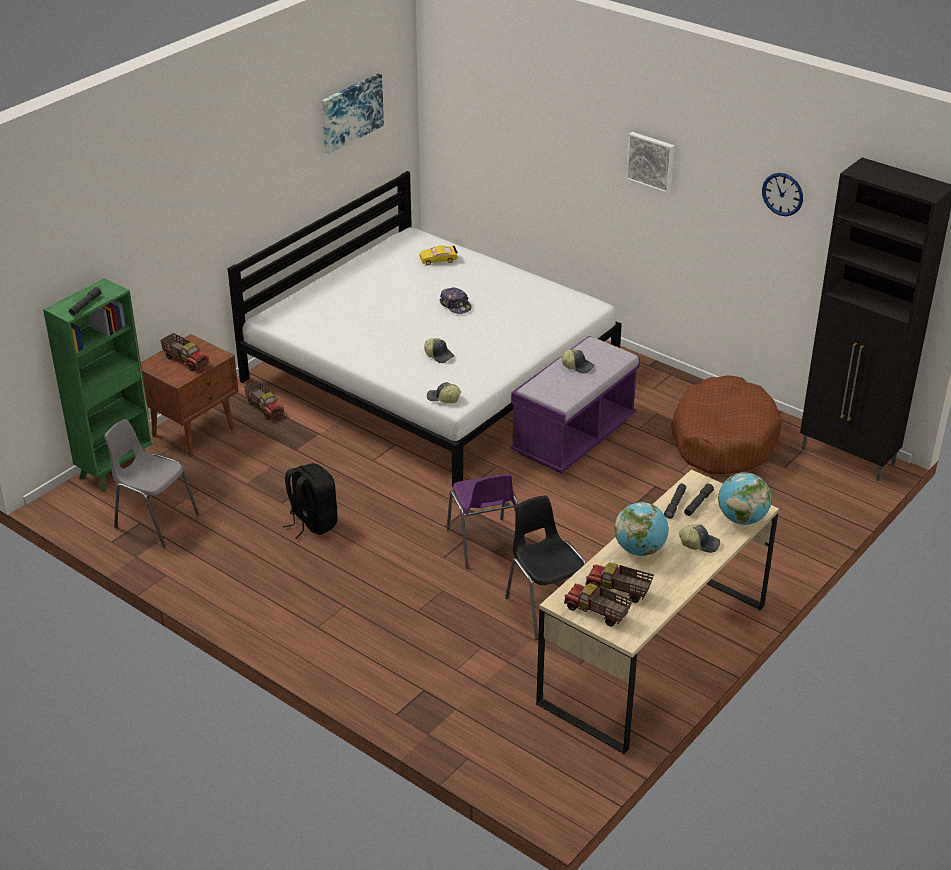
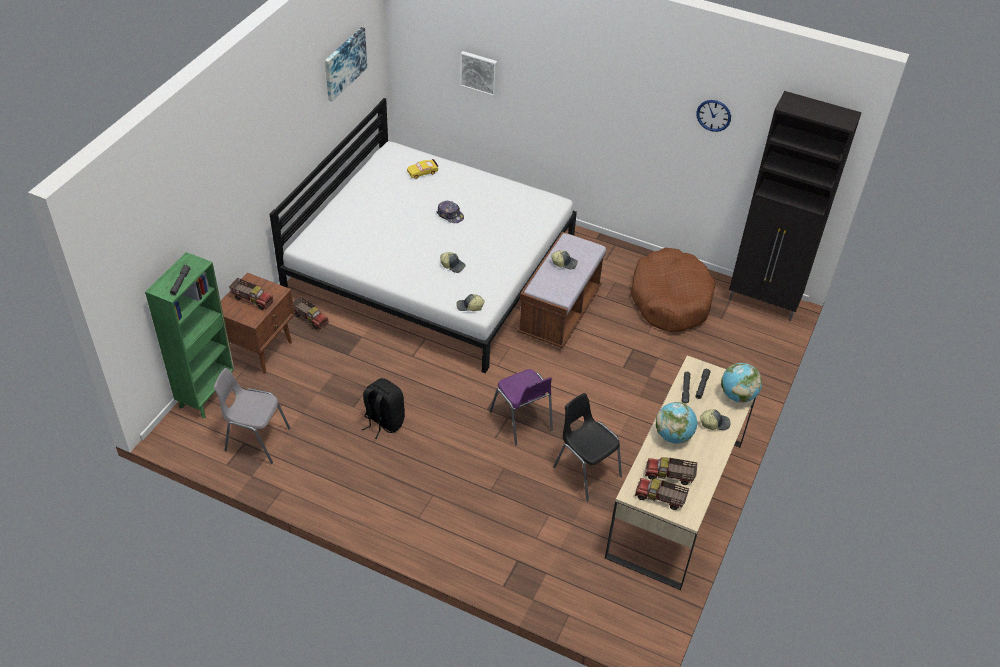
camera: 15 degrees left, 10 degrees up
purple bench [510,336,640,474] -> brown bench [518,232,607,348]
picture [626,132,675,194] -> picture moved to [460,51,497,96]

